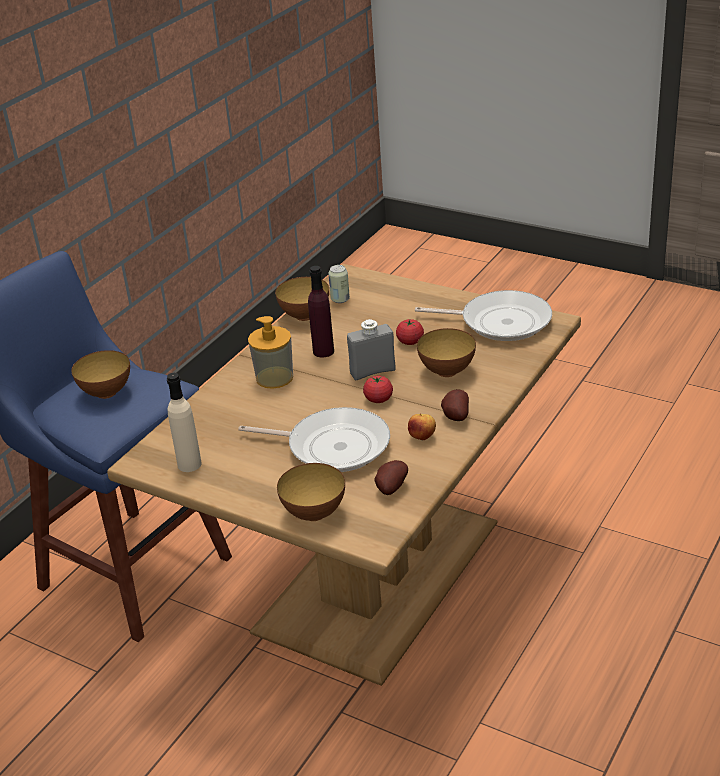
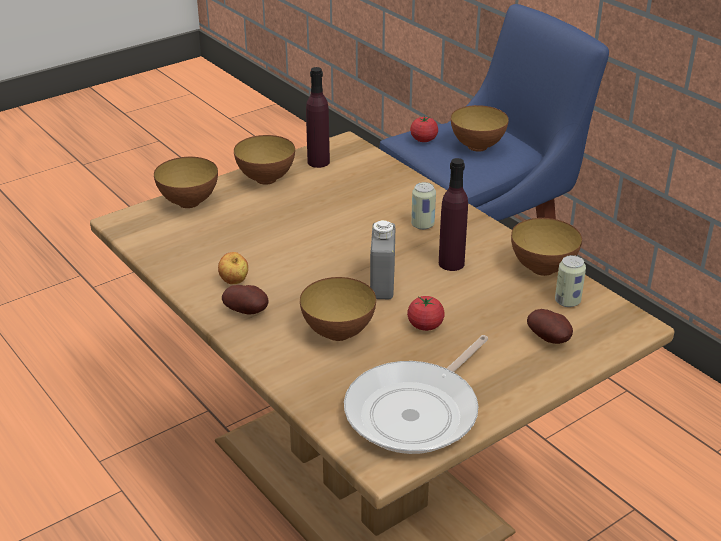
camera: 110 degrees right, 0 degrees up
beige bottle [167,373,202,472] -> purple bottle [306,67,330,168]
frying pan [238,407,390,472] -> none
soap dispenser [248,316,293,389] -> can [411,182,436,230]
tomato [363,376,393,403] -> tomato moved to [410,116,438,142]
potato [374,460,408,495] -> potato moved to [527,309,573,344]
none -> bowl [234,135,295,185]

